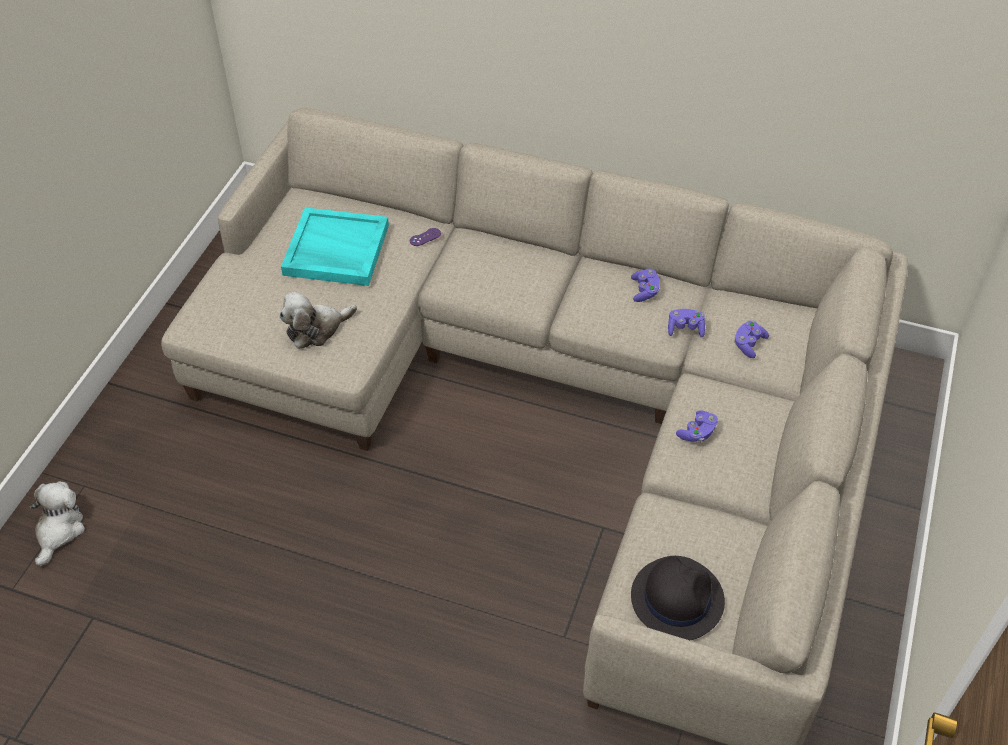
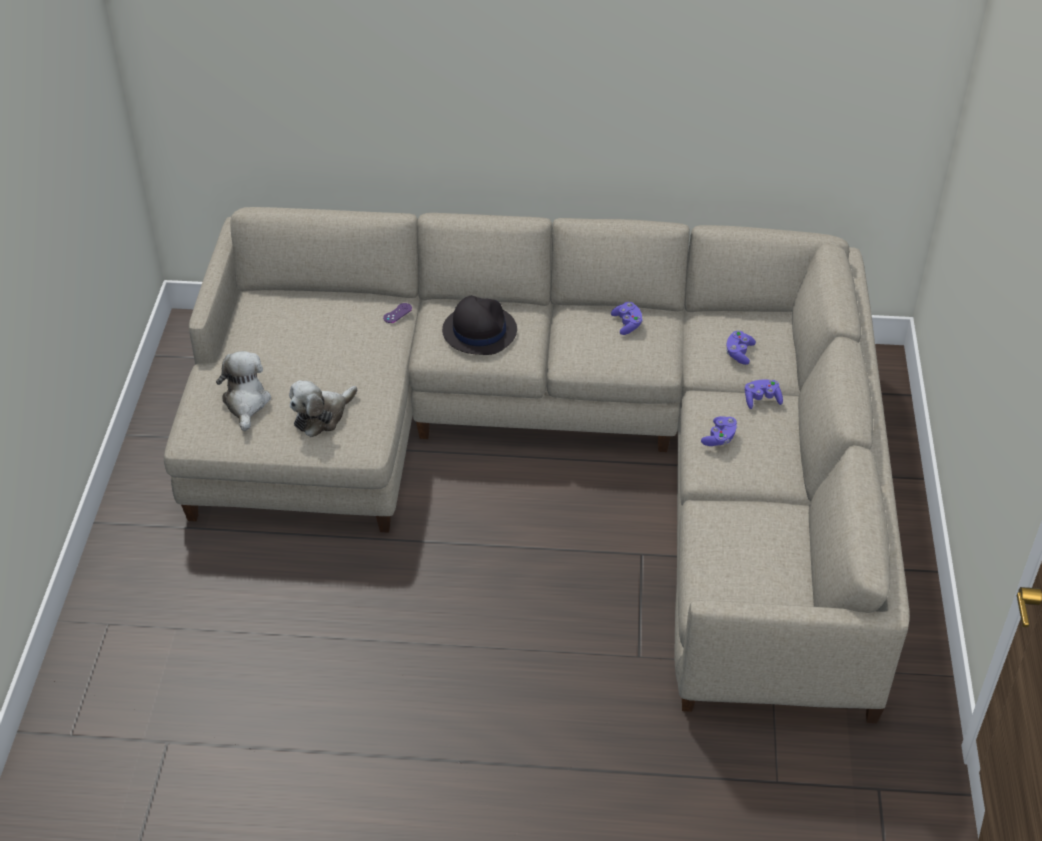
camera: 15 degrees left, 5 degrees down
plush toy [30,481,85,566] -> plush toy moved to [216,351,271,431]
turquoise tray [281,207,389,286] -> none
black hat [631,556,725,640] -> black hat moved to [442,296,517,355]
purple game controller [668,309,705,338] -> purple game controller moved to [745,379,783,409]

